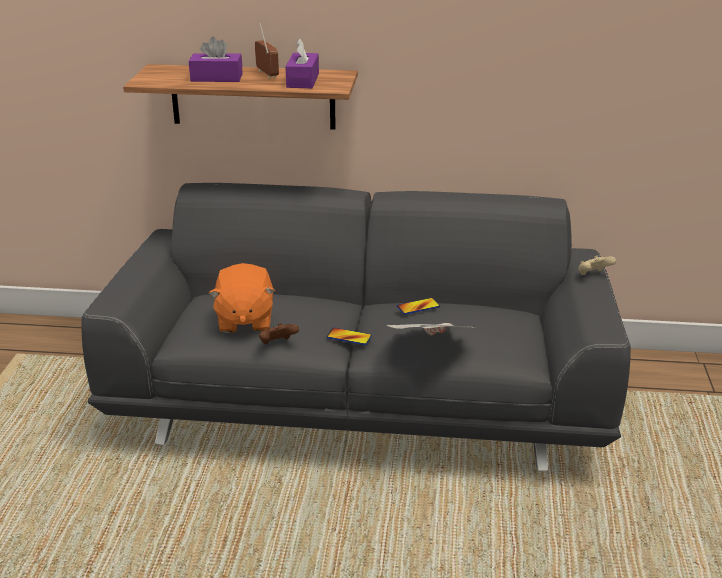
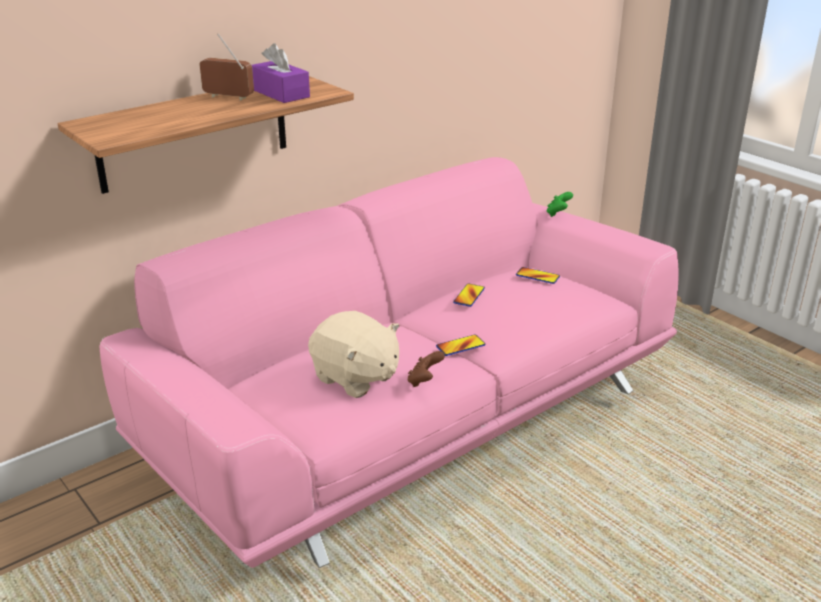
camera: 45 degrees left, 0 degrees up
grey sofa [82,183,631,471] -> pink sofa [99,157,678,568]
purple tissue box [189,37,243,82] -> none
orange plush toy [209,263,275,333] -> beige plush toy [308,311,400,398]
newspaper [387,323,475,335] -> none
beige game controller [578,256,616,275] -> green game controller [547,192,573,217]
none -> phone [516,267,560,284]

